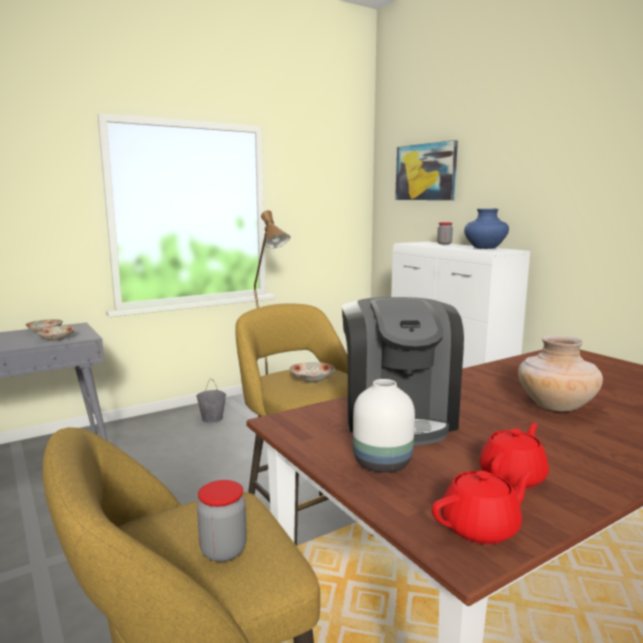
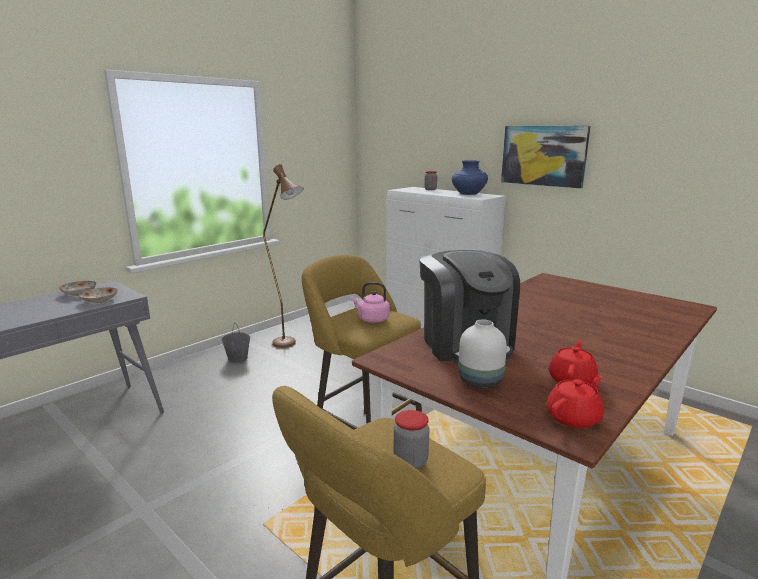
camera: 15 degrees left, 5 degrees up
plate [289,362,335,383] -> pink kettle [351,282,390,323]
picture [395,140,458,200] -> picture moved to [501,126,590,189]
beige vase [518,335,603,411] -> none

